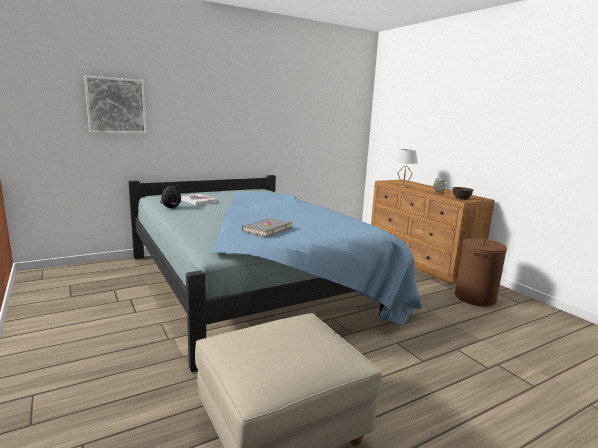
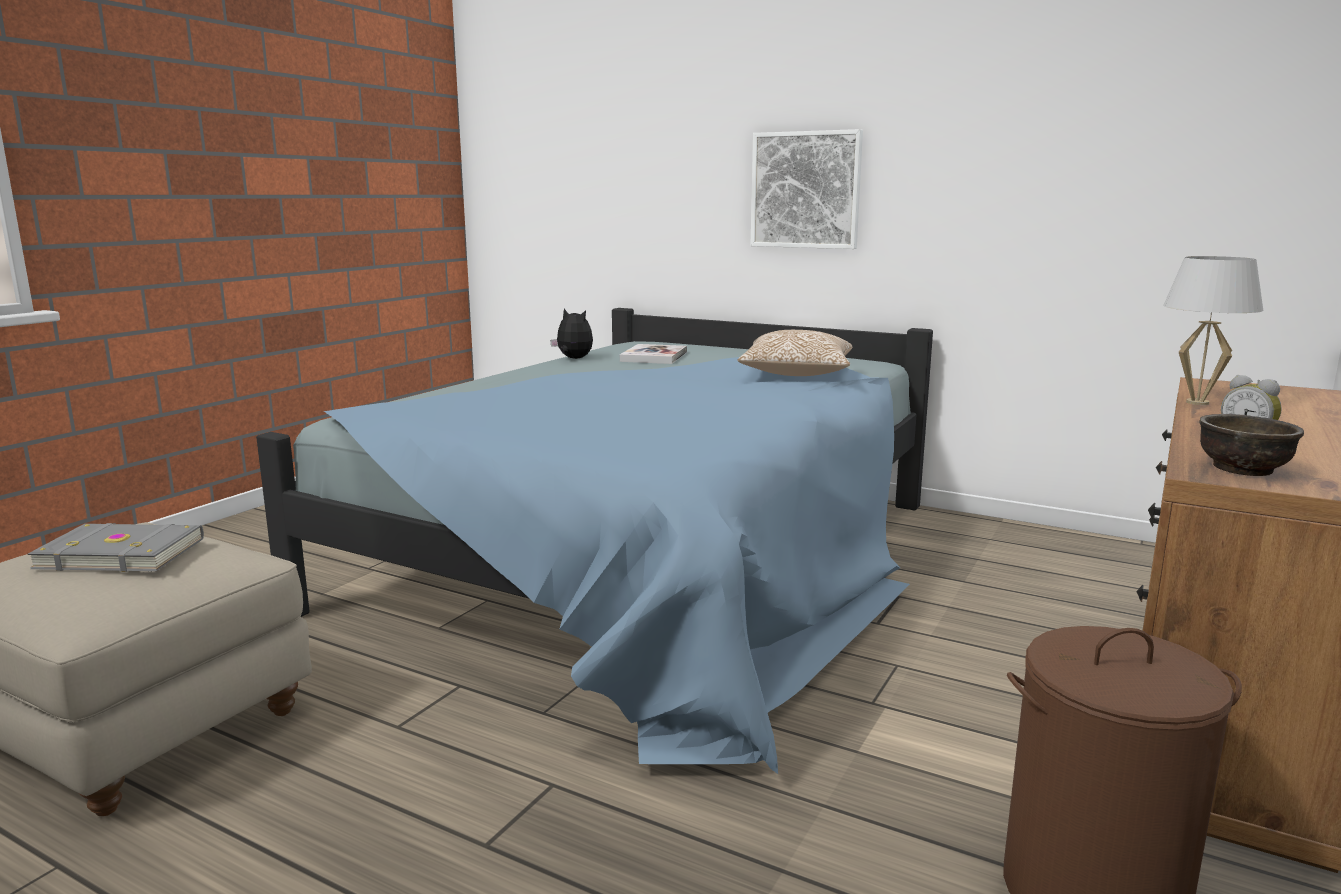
camera: 60 degrees right, 0 degrees up
picture [84,76,147,134] -> picture moved to [750,129,863,249]
grey book [242,218,292,237] -> grey book moved to [28,523,204,572]
none -> pillow [737,330,852,376]

